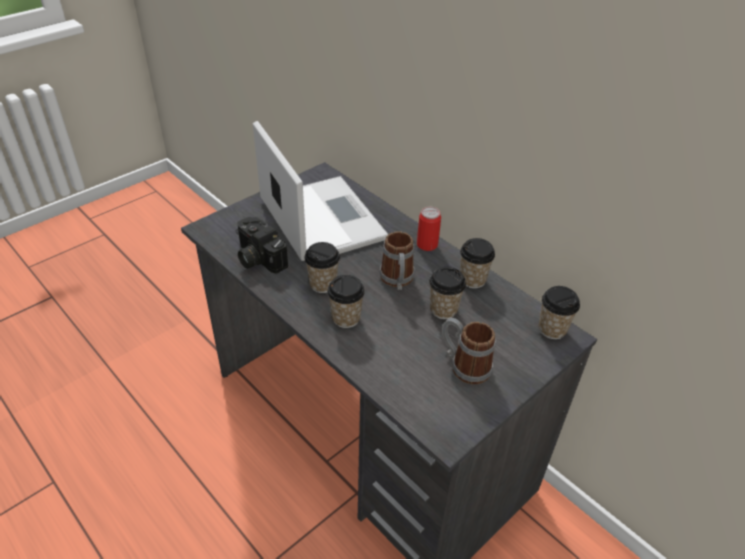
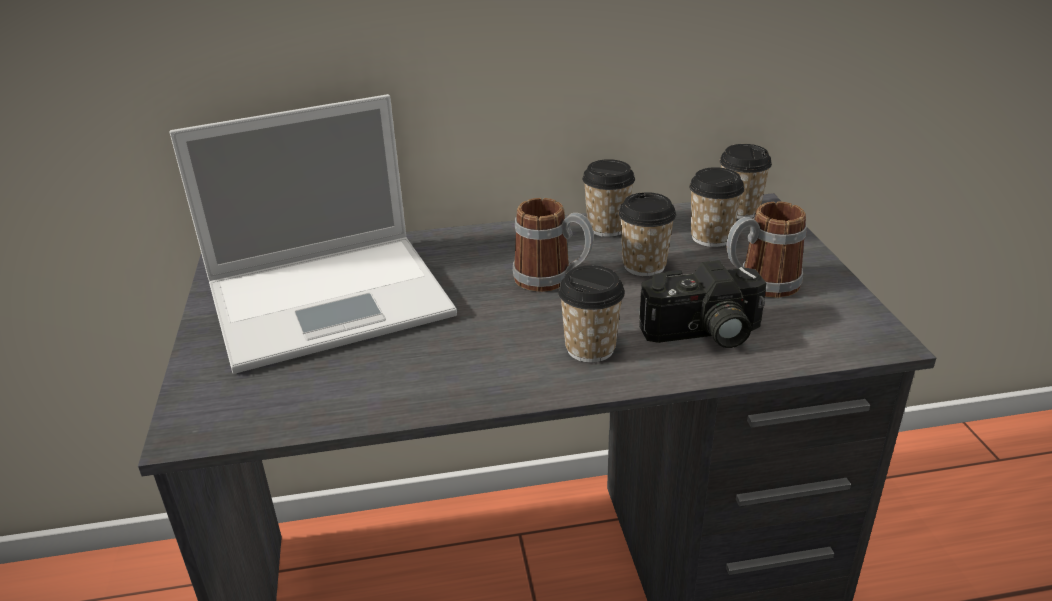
camera: 55 degrees left, 10 degrees down
camera [236,217,288,274] -> camera moved to [639,260,766,348]
laptop [253,121,389,261] -> laptop turned 150 degrees clockwise [169,94,457,374]
cup [304,242,340,293] -> cup moved to [689,167,744,247]
can [417,207,441,251] -> none

